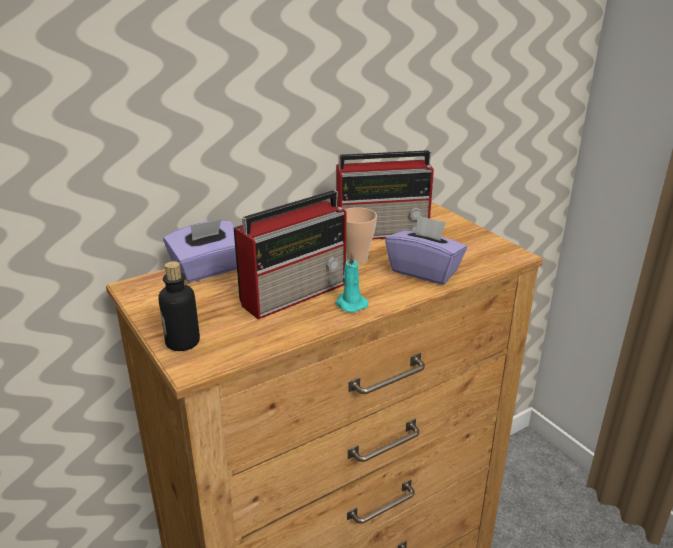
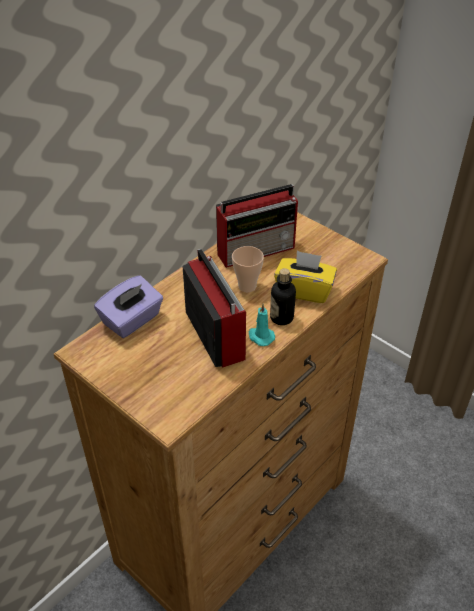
camera: 15 degrees left, 15 degrees up
bottle [158,261,200,351] -> bottle moved to [270,268,296,325]
radio [234,190,346,320] -> radio turned 60 degrees counterclockwise [183,249,246,368]
purple tissue box [385,215,467,285] -> yellow tissue box [274,251,337,303]

